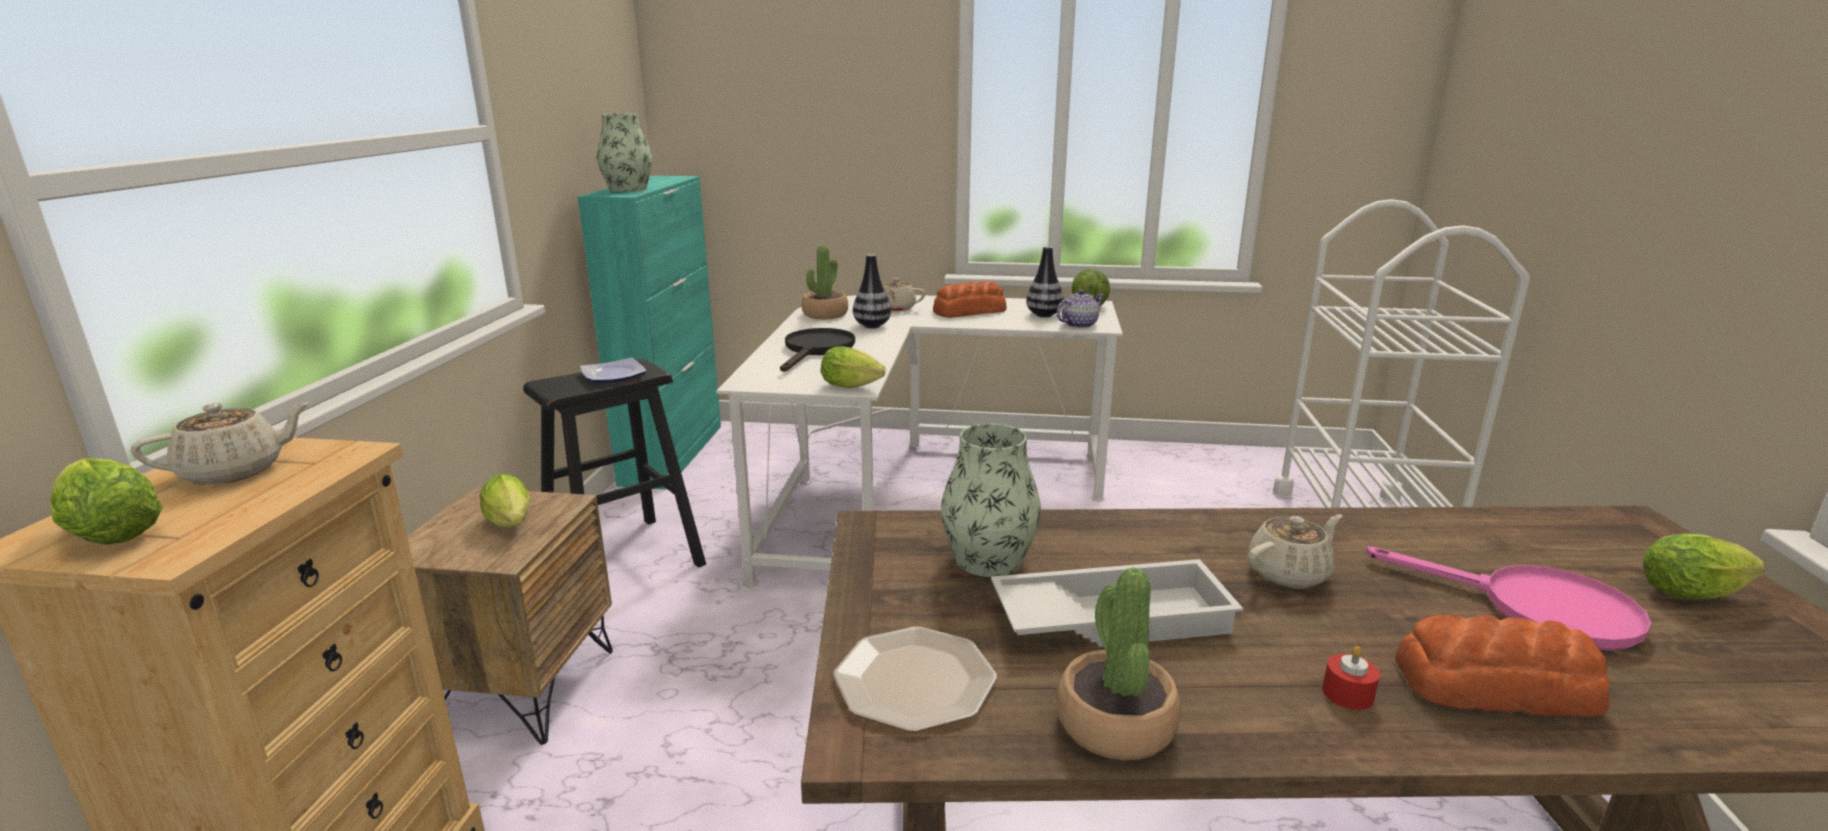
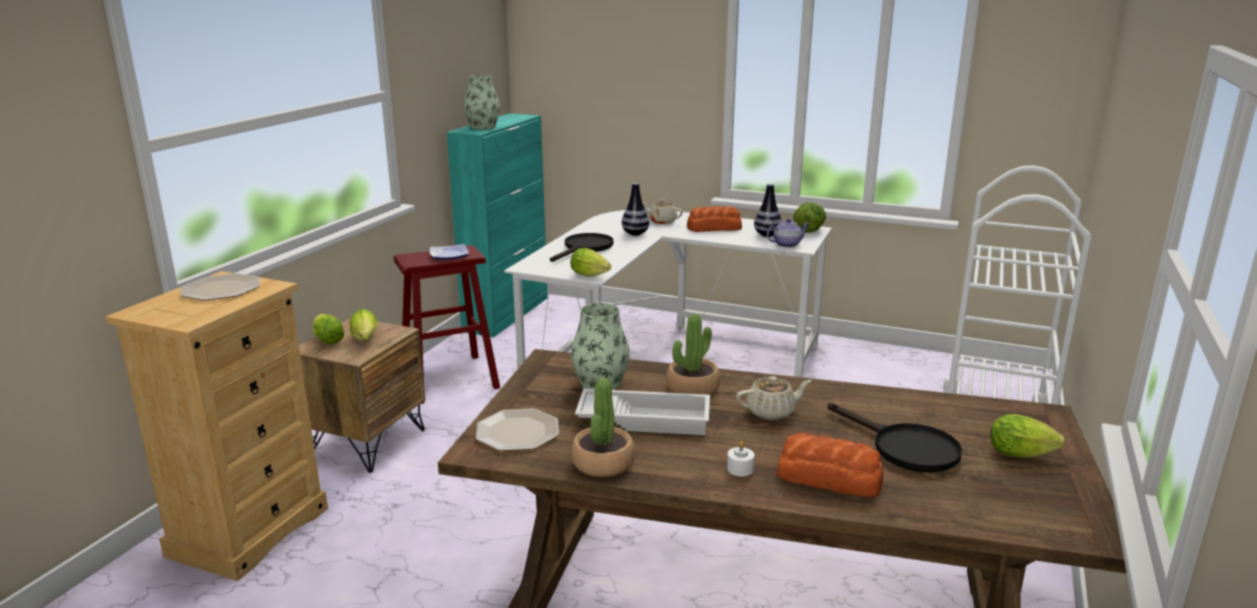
camera: 15 degrees right, 0 degrees up
lettuce [50,458,163,545] -> lettuce moved to [312,314,345,344]
beige teapot [131,402,311,485] -> plate [181,273,260,301]
black stool [523,359,706,568] -> red stool [394,245,500,404]
potted plant [802,245,848,319] -> potted plant moved to [666,314,720,395]
red candle [1322,646,1380,710] -> white candle [727,441,754,476]
pink frying pan [1366,546,1651,650] -> black frying pan [828,403,962,473]

